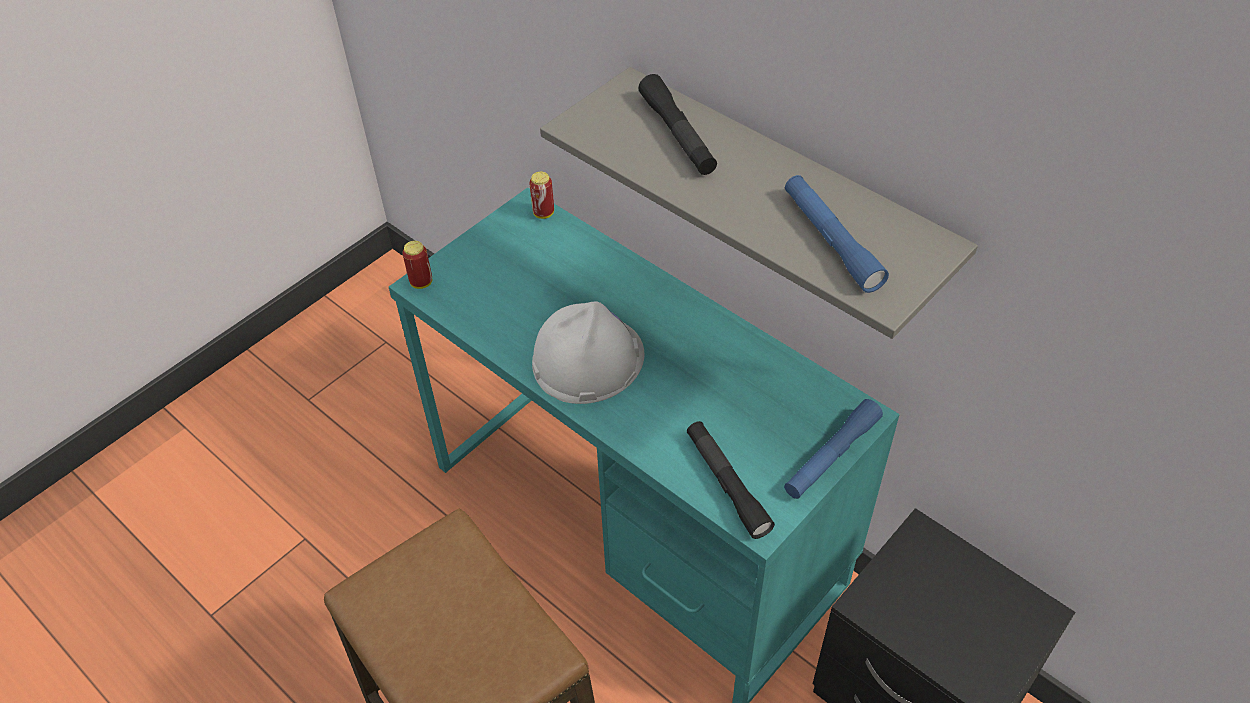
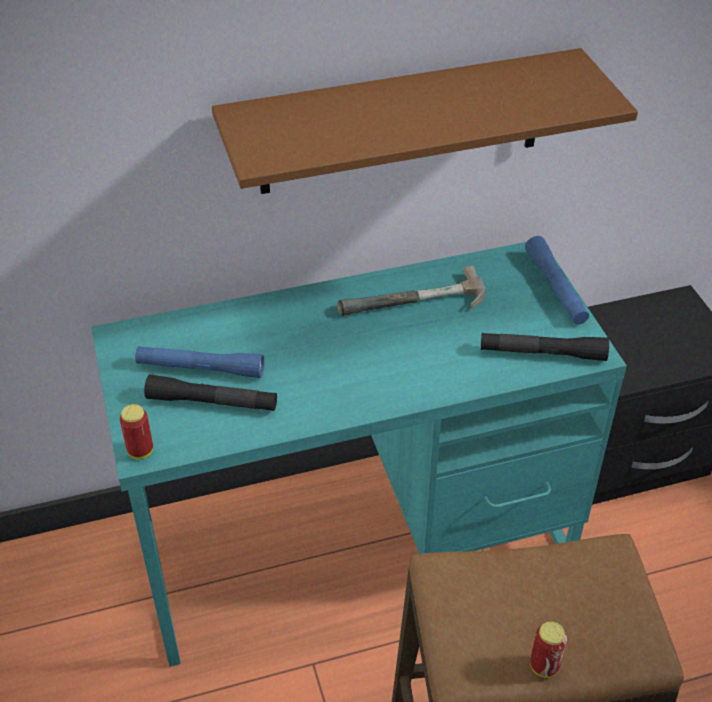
camera: 60 degrees left, 5 degrees down
can [529,172,554,219] -> can moved to [530,621,567,678]
white hard hat [532,301,644,404] -> none
grey shelf [540,67,978,339] -> brown shelf [212,48,638,194]
black flashlight [638,74,717,175] -> black flashlight moved to [144,375,277,411]
blue flashlight [785,175,889,293] -> blue flashlight moved to [135,346,264,378]
none -> hammer [337,266,485,316]

